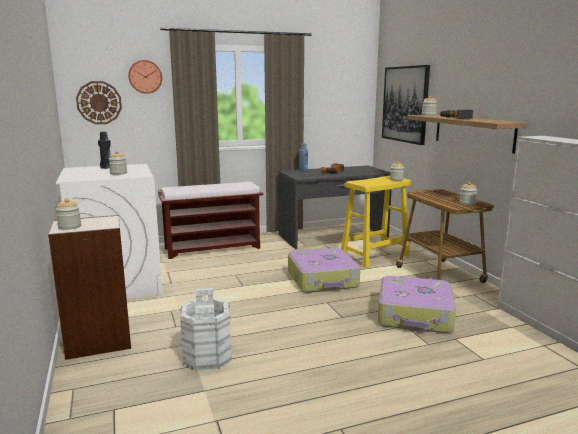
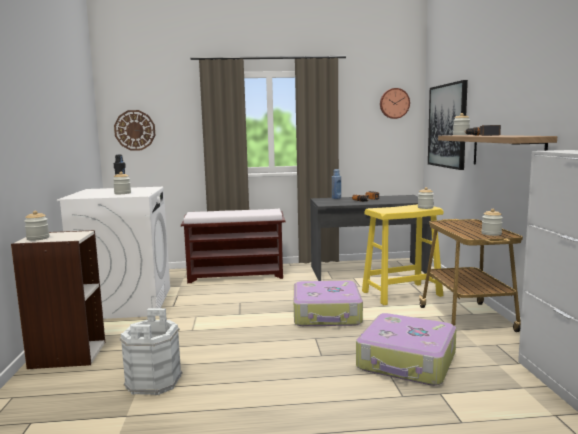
camera: 15 degrees right, 5 degrees down
wall clock [128,60,162,94] -> wall clock moved to [380,88,410,119]

